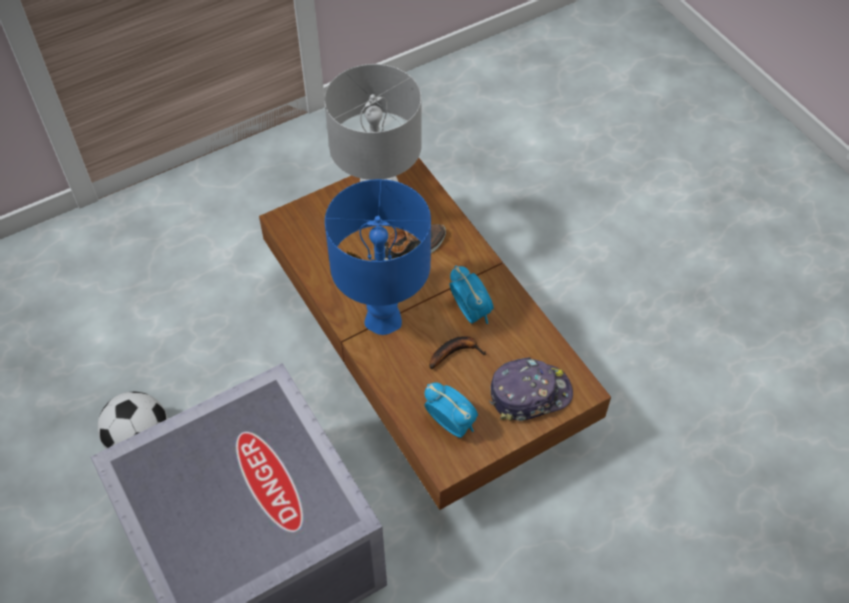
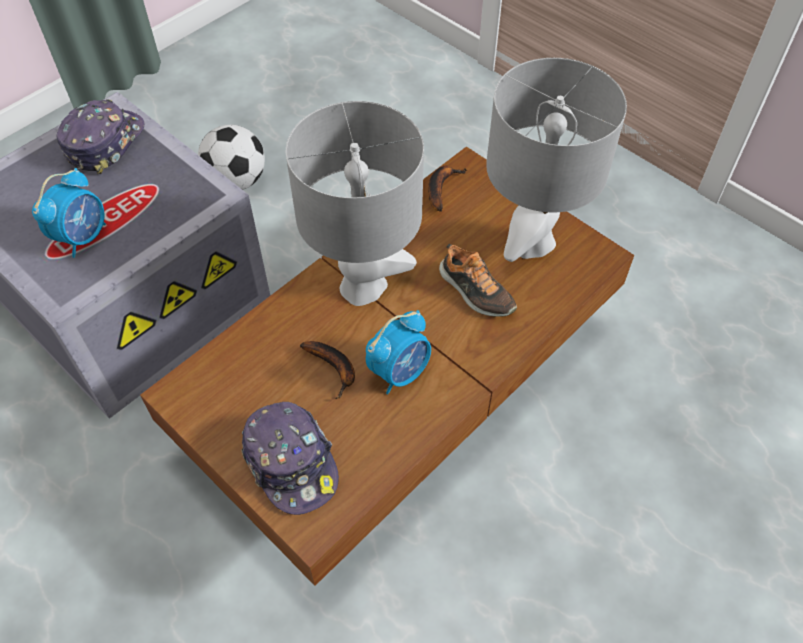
camera: 75 degrees right, 0 degrees up
blue table lamp [325,179,431,335] -> grey table lamp [286,101,424,306]
alarm clock [424,382,478,438] -> alarm clock moved to [32,168,106,258]
none -> cap [57,100,144,174]
none -> banana [428,166,467,212]

